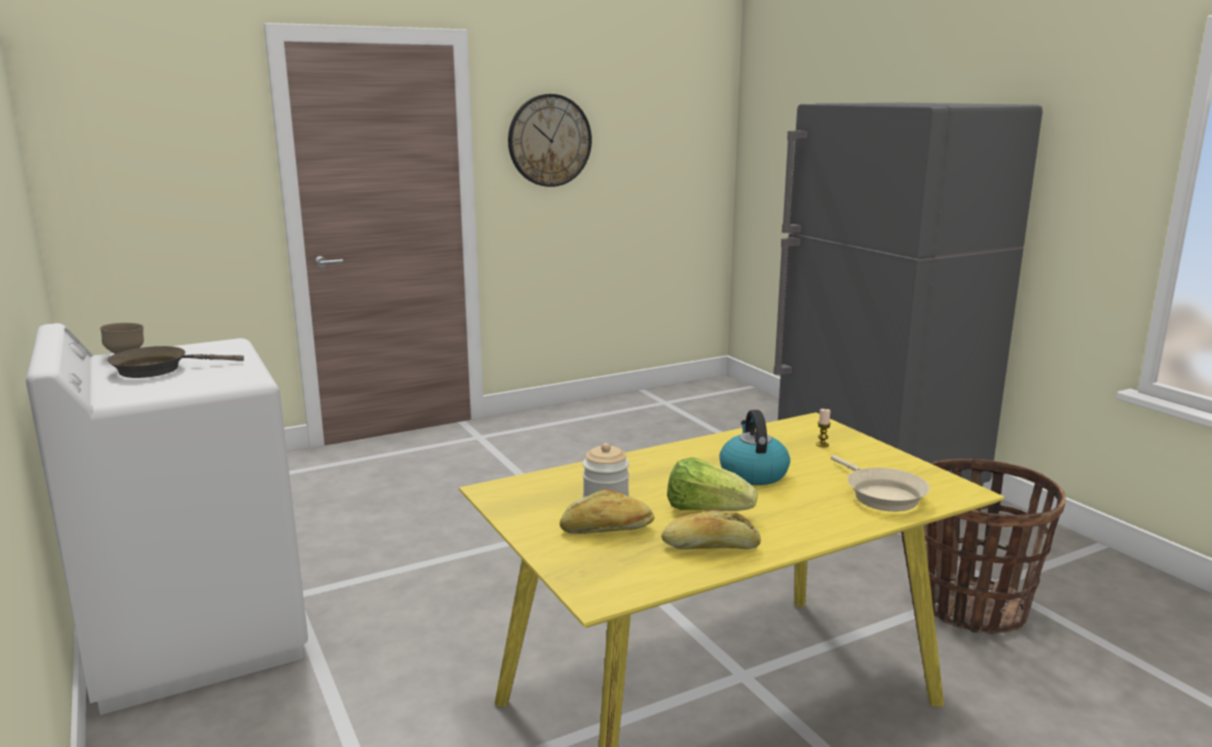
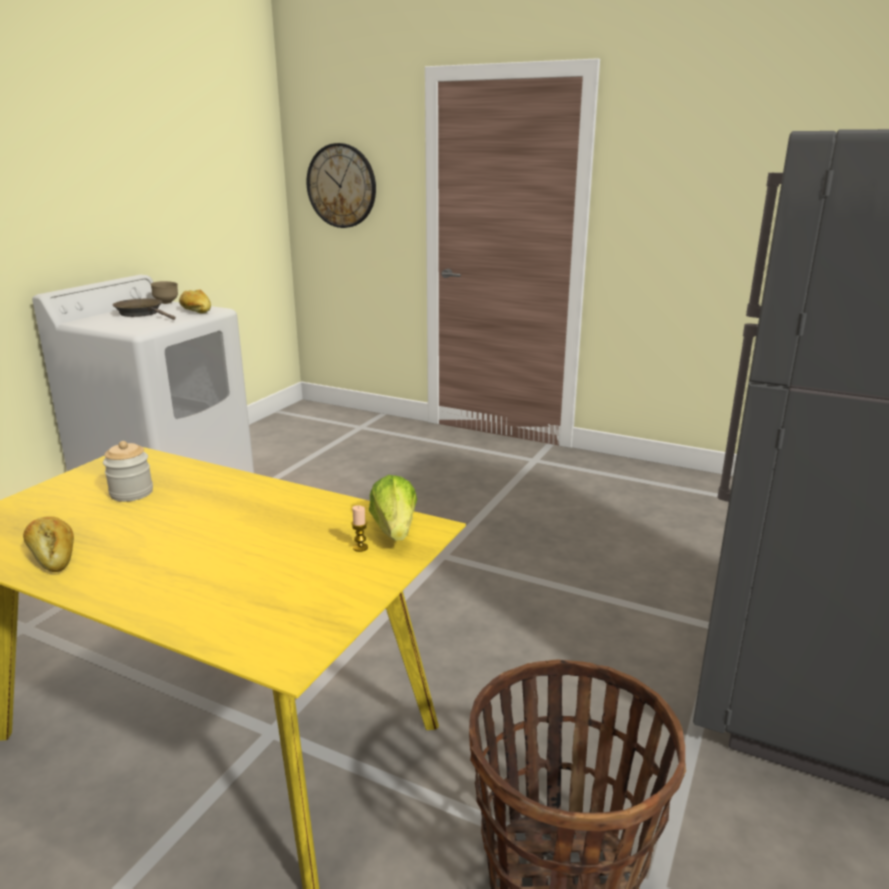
camera: 55 degrees right, 5 degrees up
wall clock [508,94,592,187] -> wall clock moved to [306,143,376,228]
bread [560,489,655,534] -> bread moved to [179,290,211,314]
lettuce [667,457,758,511] -> lettuce moved to [369,475,417,541]
kettle [719,410,790,485] -> none
beige frying pan [831,455,930,512] -> none

